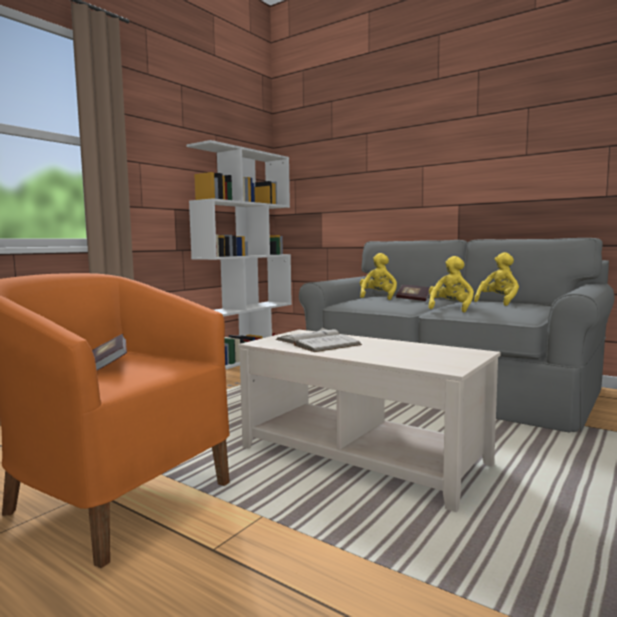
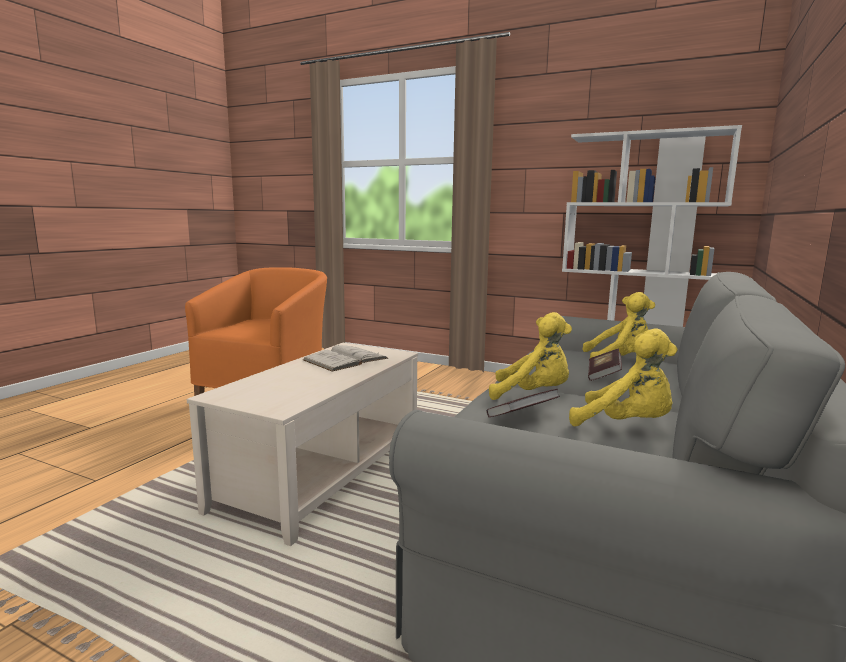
camera: 80 degrees right, 5 degrees up
book [92,334,127,370] -> book moved to [486,389,560,417]

